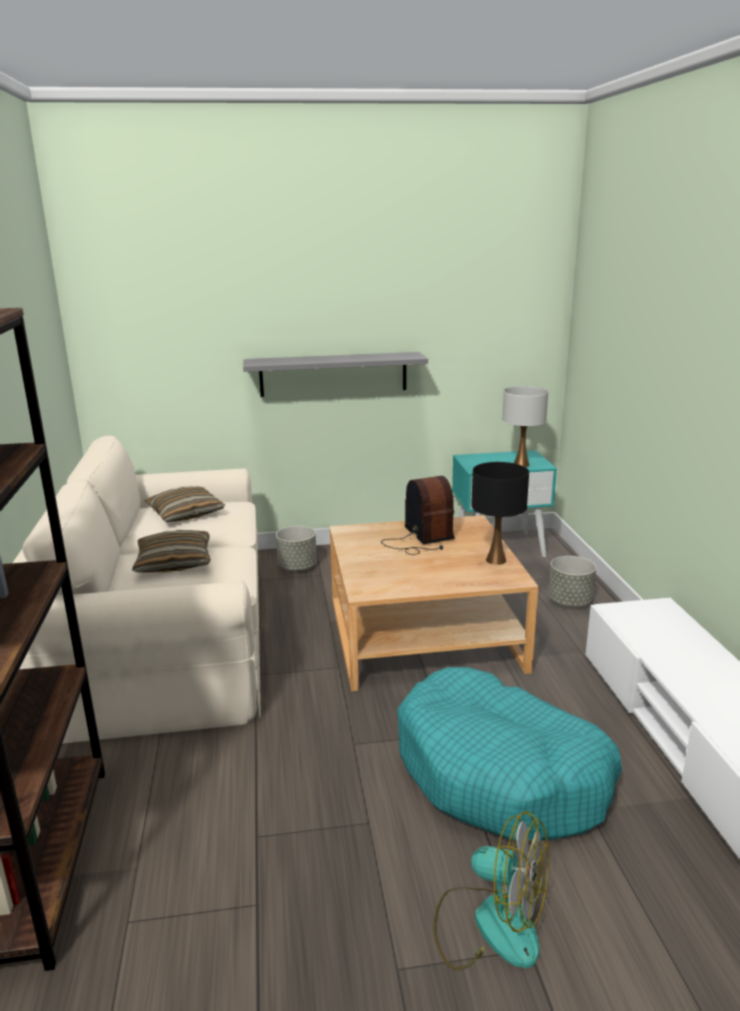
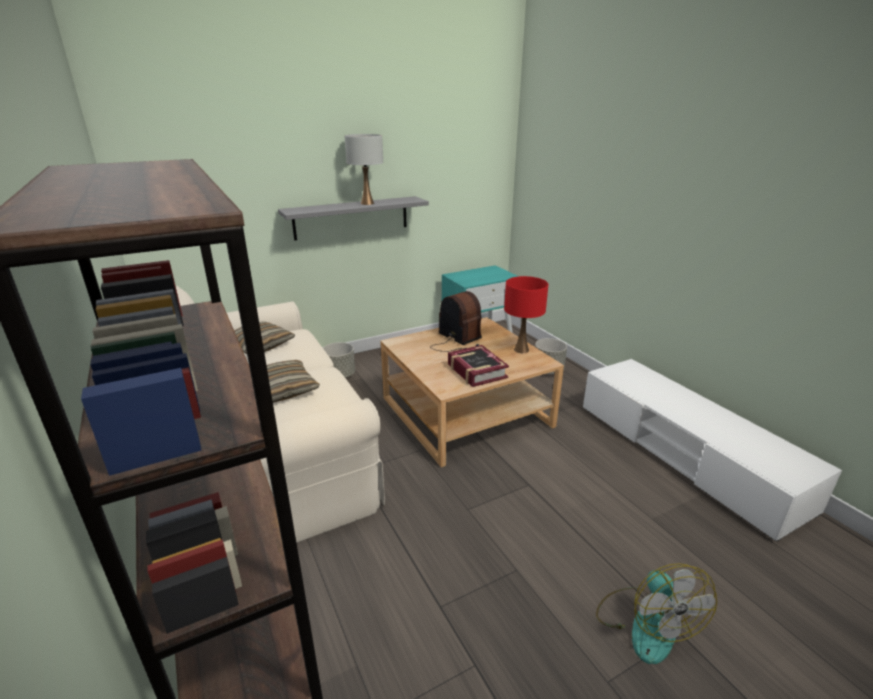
camera: 20 degrees left, 5 degrees up
turquoise dog bed [397,667,622,841] -> none
fan [434,811,549,970] -> fan turned 75 degrees clockwise [596,563,717,664]
black table lamp [471,462,529,565] -> red table lamp [504,276,548,353]
white table lamp [502,386,548,467] -> white table lamp moved to [345,134,383,205]
none -> book [448,345,509,387]

